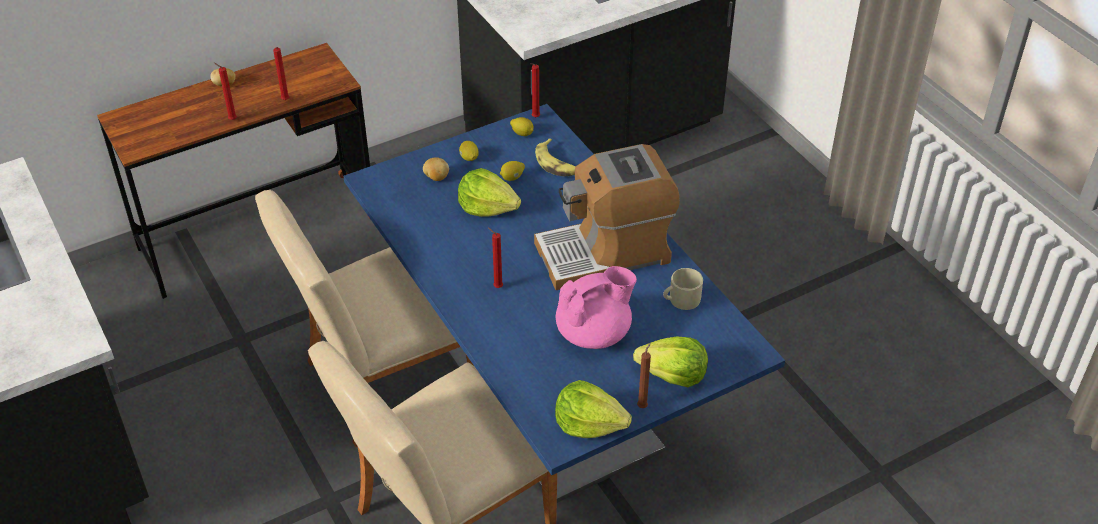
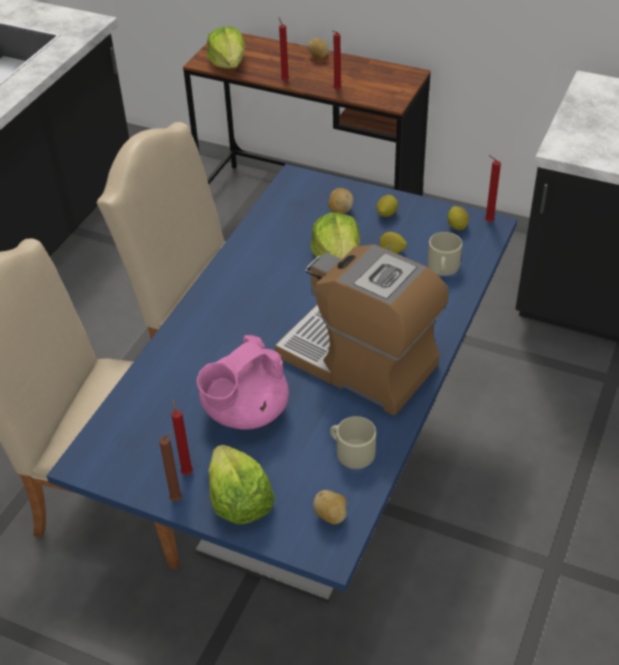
camera: 55 degrees right, 0 degrees up
red candle [488,228,503,288] -> red candle moved to [171,399,193,475]
banana [535,138,575,176] -> beige mug [428,232,462,275]
lettuce [555,380,632,438] -> lettuce moved to [207,27,246,69]
pink teapot [556,266,637,349] -> pink teapot turned 105 degrees clockwise [197,335,289,429]
none -> potato [313,490,347,524]

